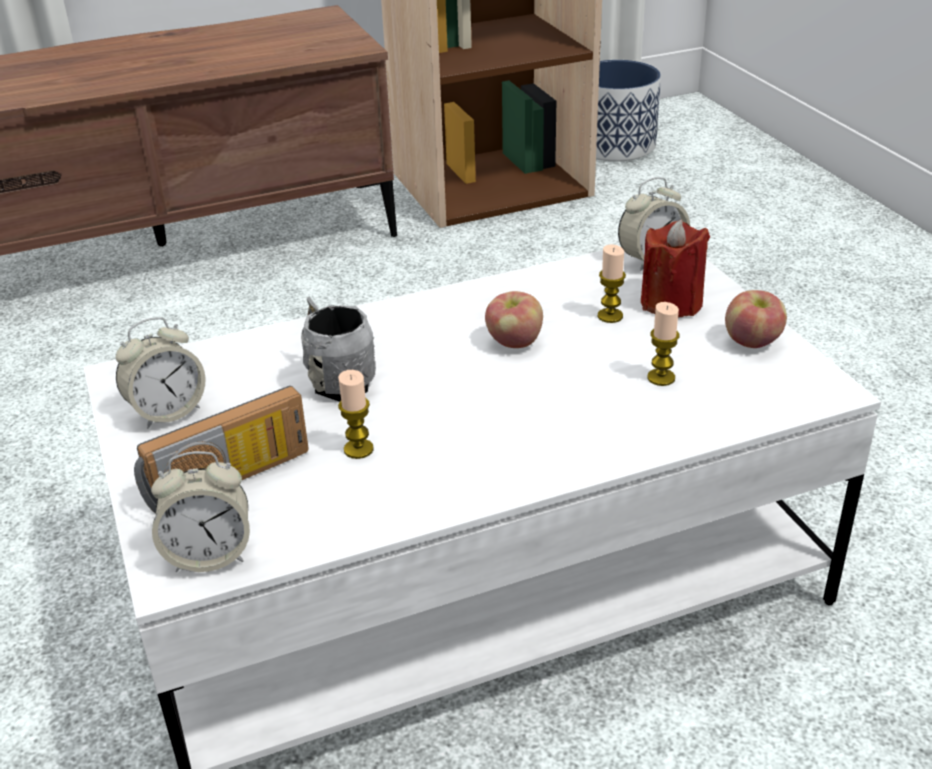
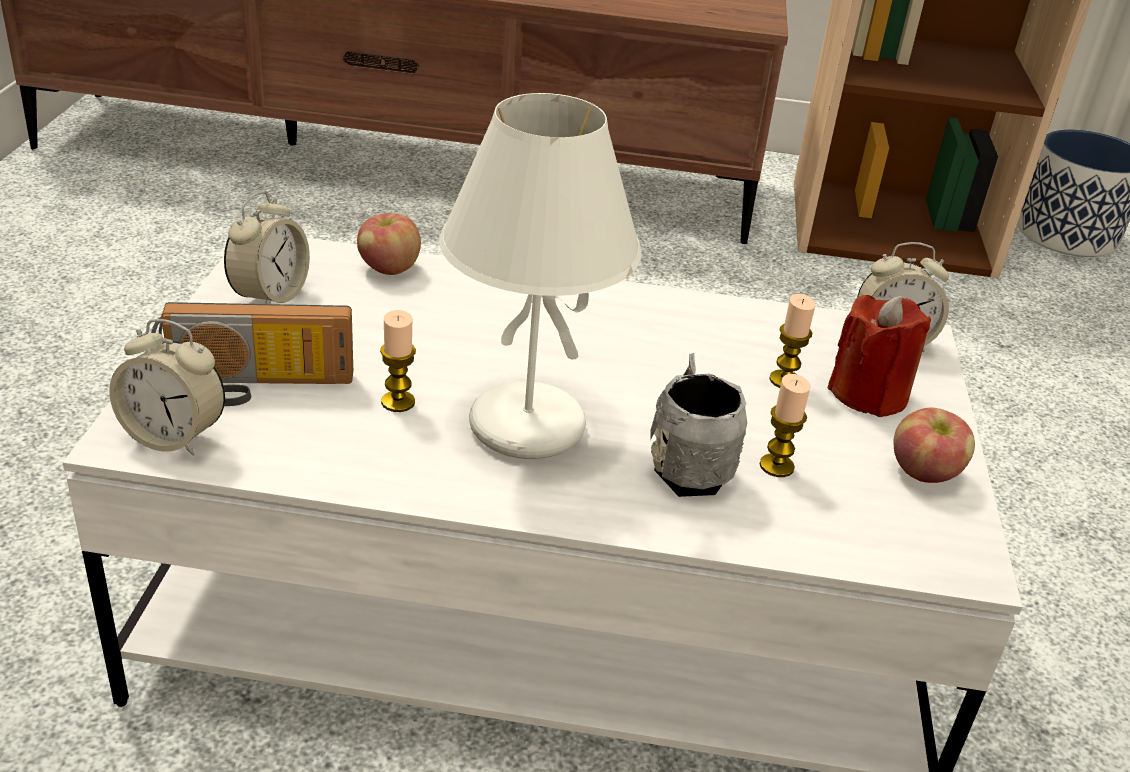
camera: 25 degrees right, 0 degrees up
alarm clock [116,317,206,429] -> alarm clock turned 60 degrees counterclockwise [224,191,310,304]
grey mug [301,296,376,402] -> grey mug moved to [650,353,747,497]
apple [485,291,543,348] -> apple moved to [357,213,421,275]
none -> white table lamp [439,93,642,459]

